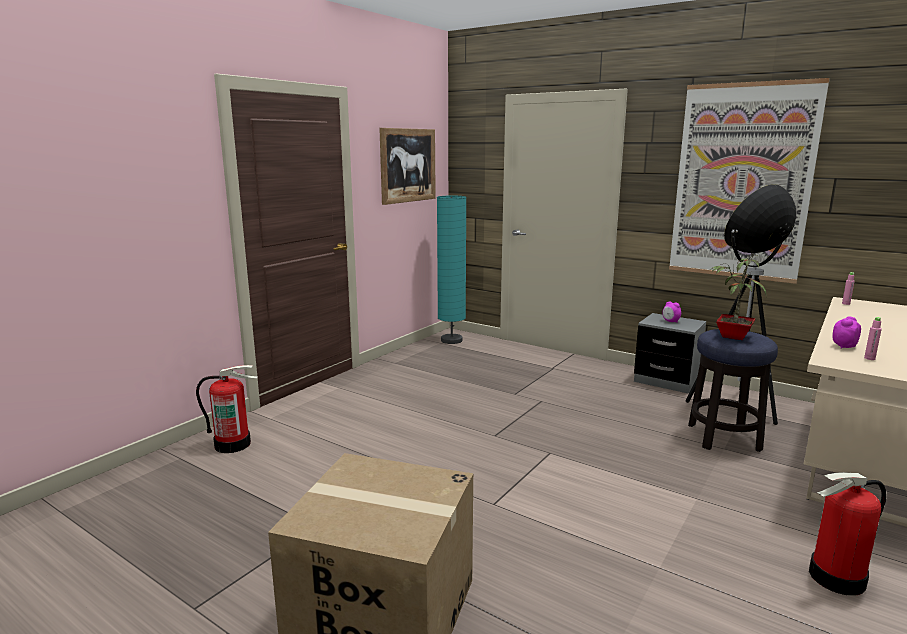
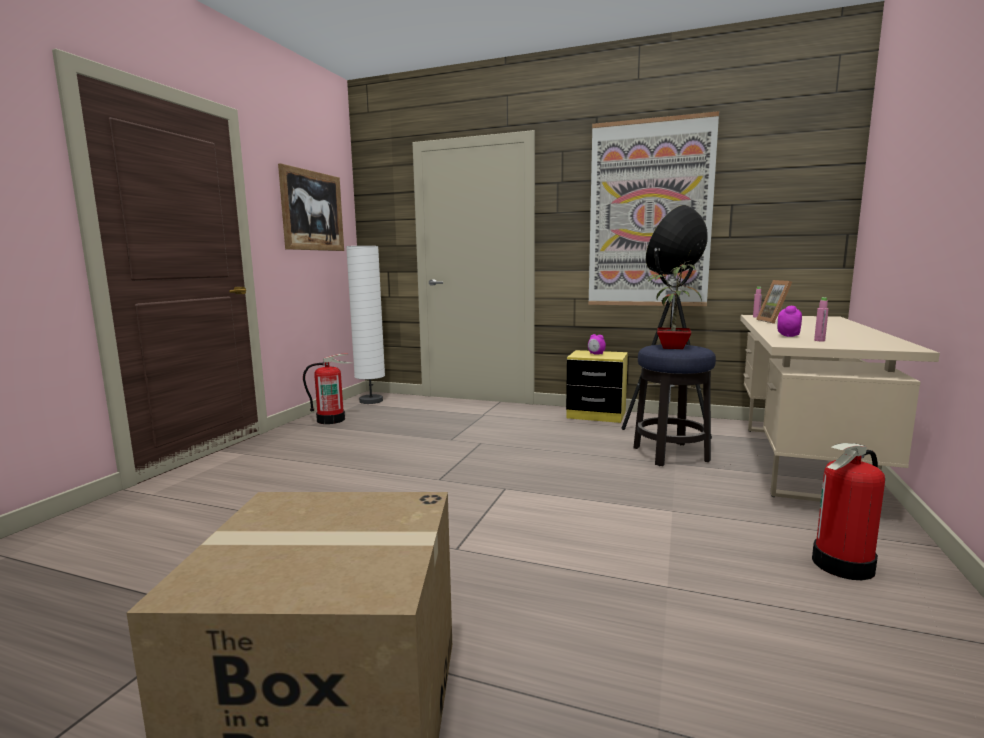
camera: 15 degrees left, 5 degrees down
fire extinguisher [196,365,258,453] -> fire extinguisher moved to [303,354,352,424]
turquoise floor lamp [437,196,467,344] -> white floor lamp [346,246,385,404]
grey nightstand [634,313,706,393] -> yellow nightstand [566,350,628,423]
none -> picture frame [756,280,792,324]

